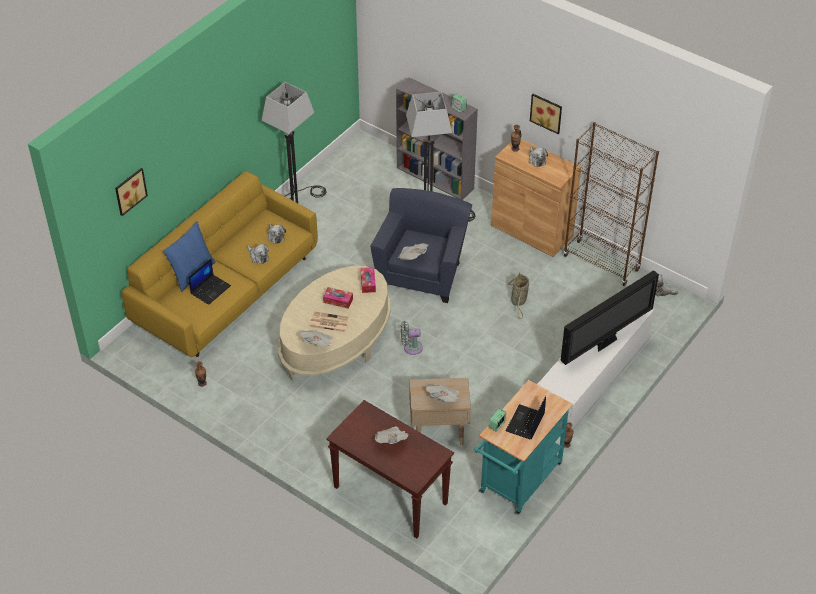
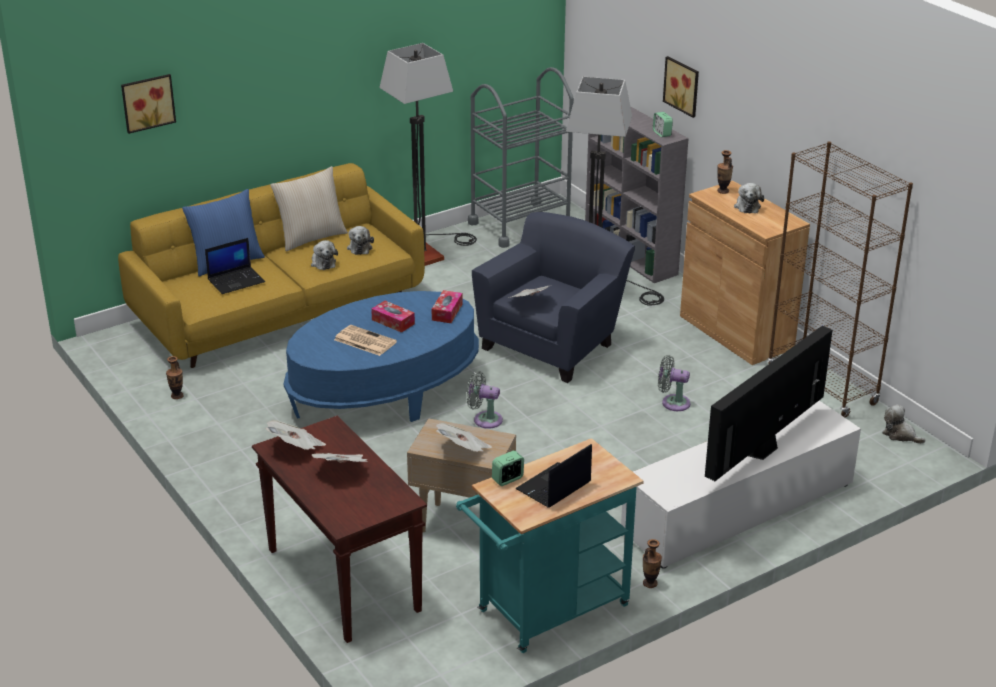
camera: 20 degrees right, 15 degrees down
beige coffee table [278,266,391,380] -> blue coffee table [284,291,479,422]
newspaper [300,330,333,346] -> newspaper moved to [265,420,326,450]
basket [507,272,529,319] -> grey fan [658,355,691,411]
picture [530,94,562,134] -> picture moved to [663,56,699,118]
television [560,270,659,365] -> television turned 150 degrees clockwise [705,326,833,481]
none -> beige pillow [270,166,348,251]
none -> grey cart [468,67,574,248]

